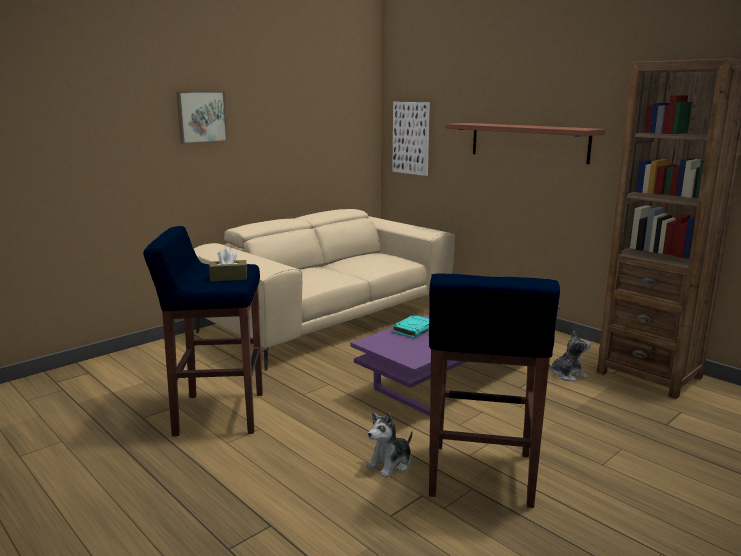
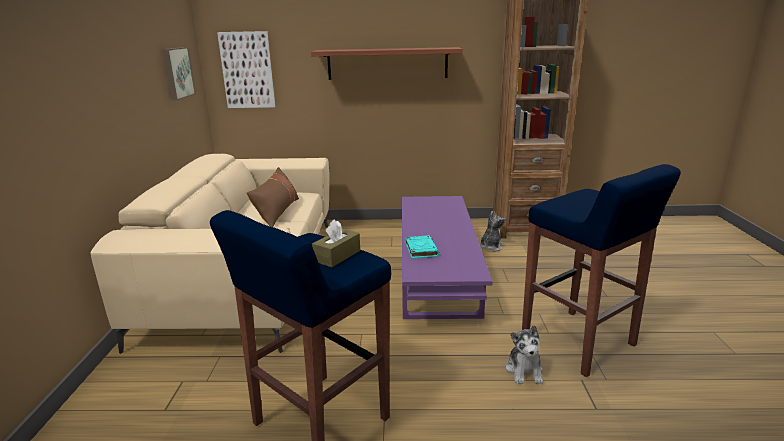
camera: 45 degrees left, 5 degrees up
picture [176,91,228,144] -> picture moved to [162,47,196,100]
none -> brown pillow [247,167,299,227]

